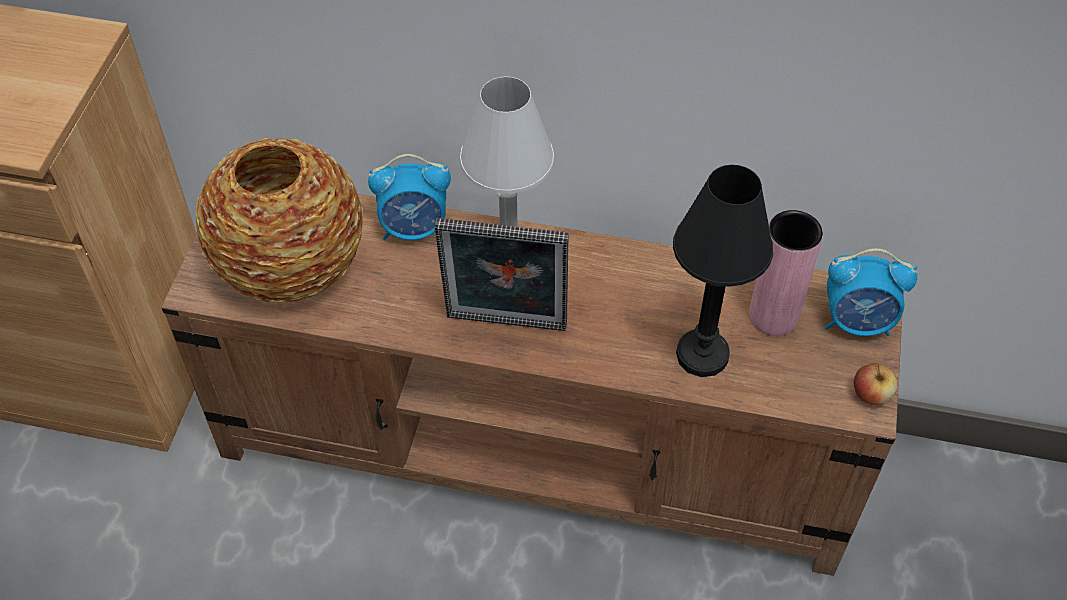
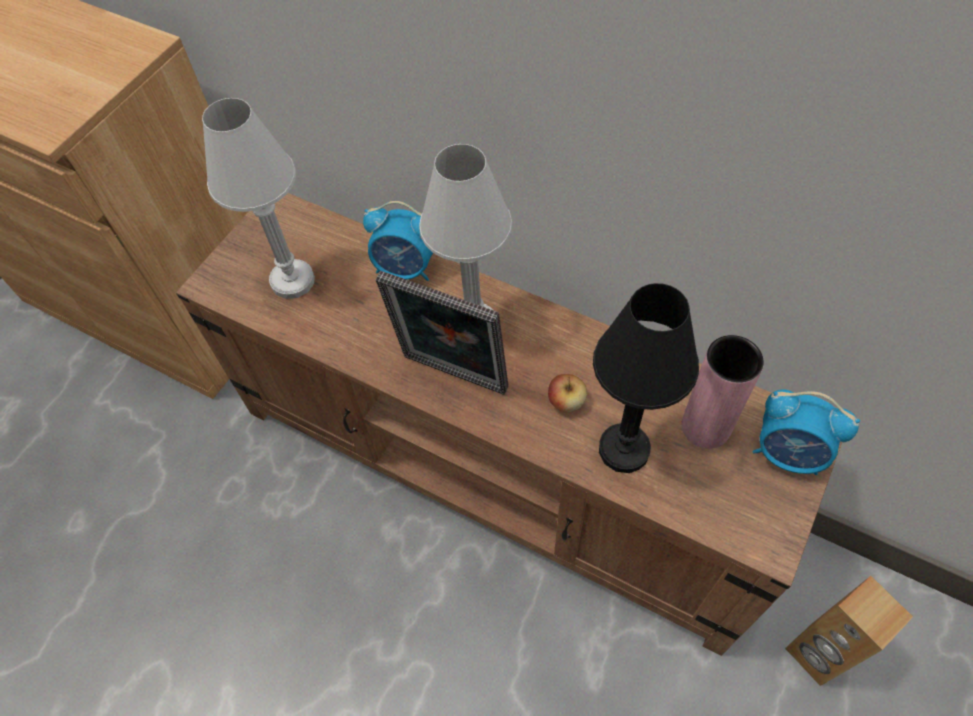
camera: 20 degrees right, 5 degrees up
vase [196,138,363,303] -> white table lamp [202,98,315,299]
apple [854,363,897,405] -> apple moved to [548,374,587,413]
none -> brown speaker [785,576,913,686]

